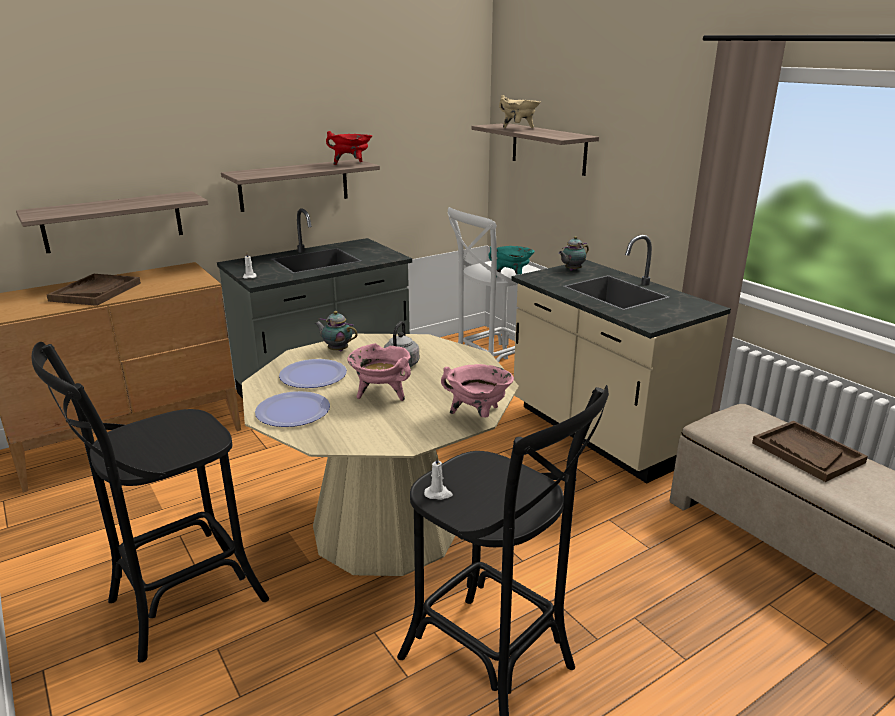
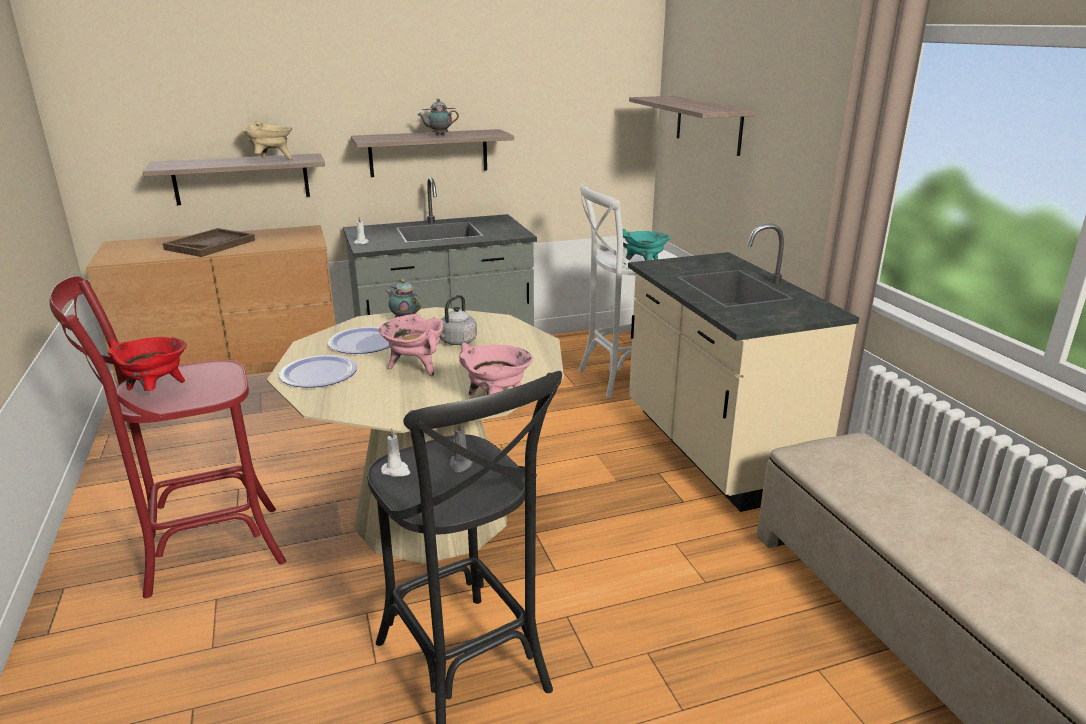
camera: 15 degrees right, 0 degrees up
black stool [31,342,269,662] -> red stool [50,276,286,598]
red cooking pot [326,131,372,165] -> red cooking pot moved to [108,337,187,391]
beige cooking pot [499,95,541,128] -> beige cooking pot moved to [242,120,292,160]
teapot [558,236,589,271] -> teapot moved to [417,99,459,136]
brown tray [752,421,868,482] -> none
none -> grey candle [449,424,473,472]

